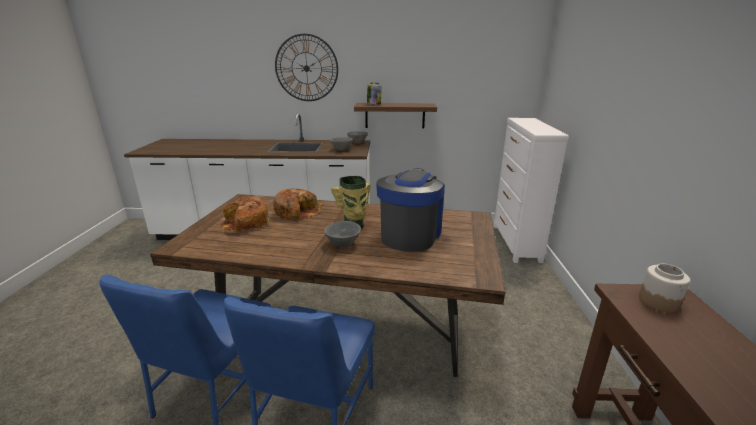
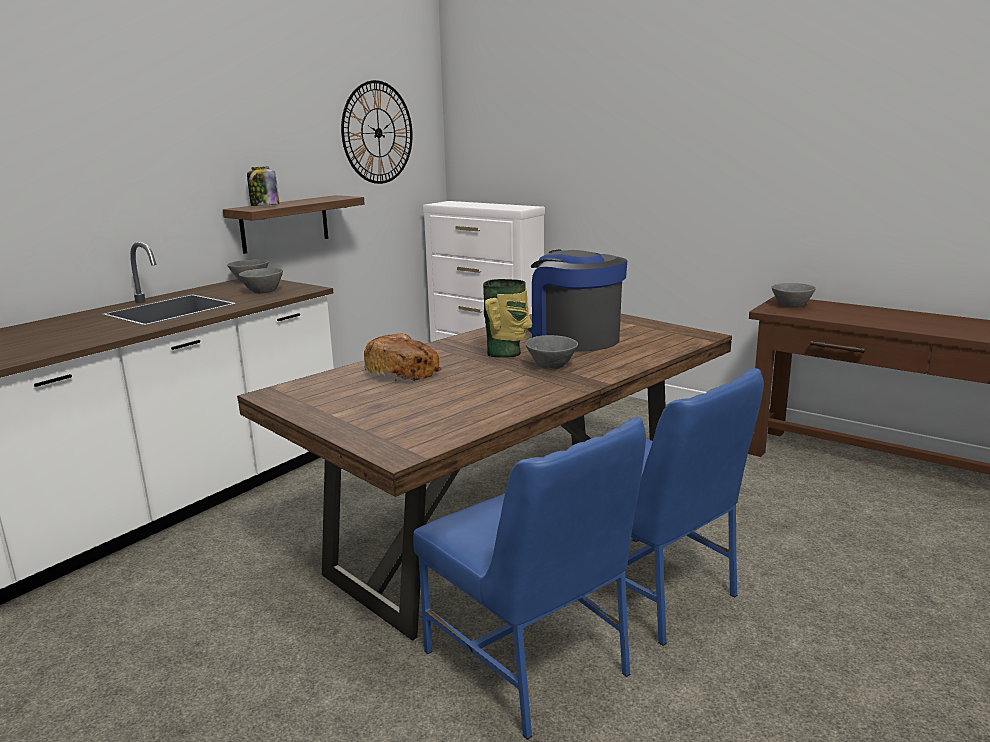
camera: 55 degrees left, 5 degrees down
bread [221,196,269,232] -> none
wall clock [275,34,338,101] -> wall clock moved to [341,80,413,184]
jar [639,264,690,312] -> grey bowl [772,283,816,308]

